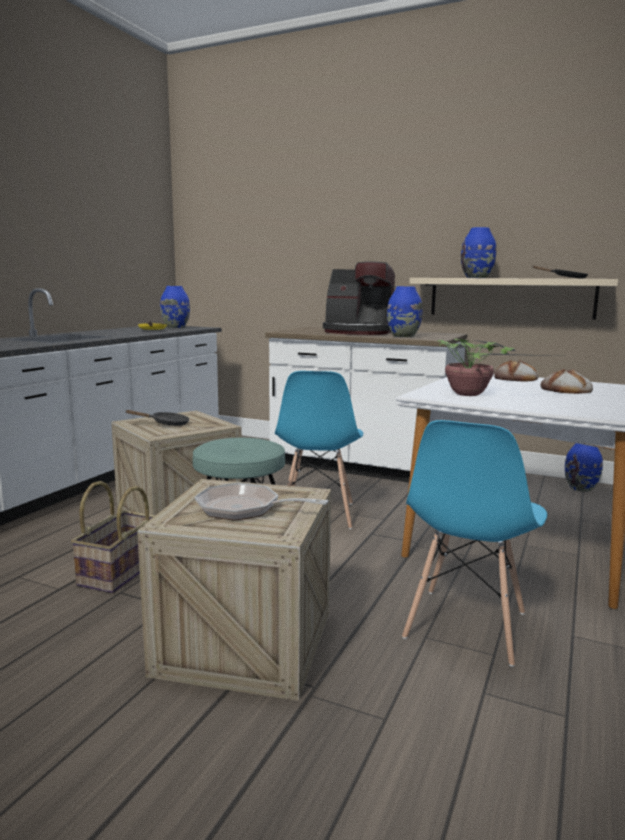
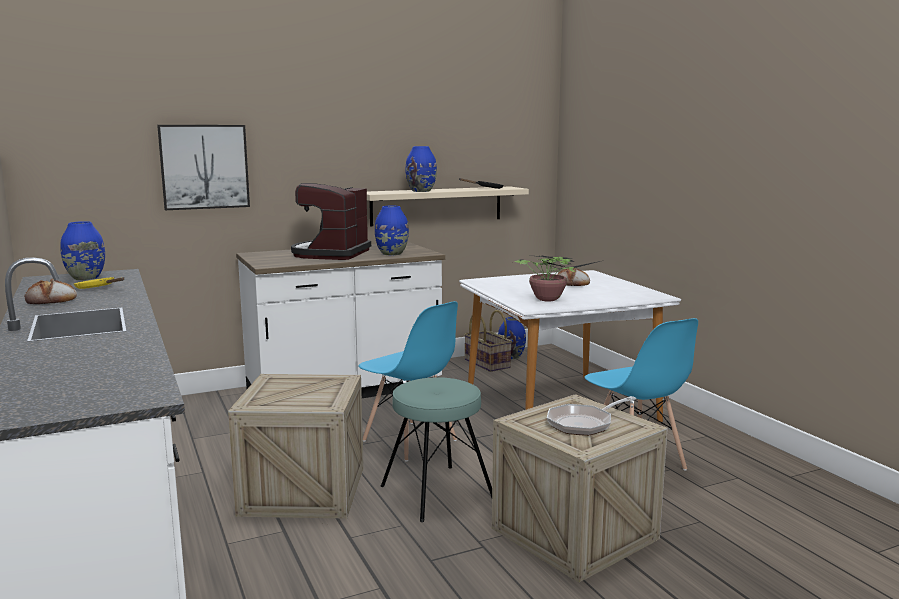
camera: 50 degrees left, 0 degrees up
basket [71,481,156,593] -> basket moved to [464,310,512,372]
black frying pan [125,410,190,426] -> none
coffee machine [323,261,395,335] -> coffee machine turned 135 degrees clockwise [291,183,371,260]
bread [494,360,538,382] -> bread moved to [24,278,77,304]
none -> picture [157,125,250,210]

